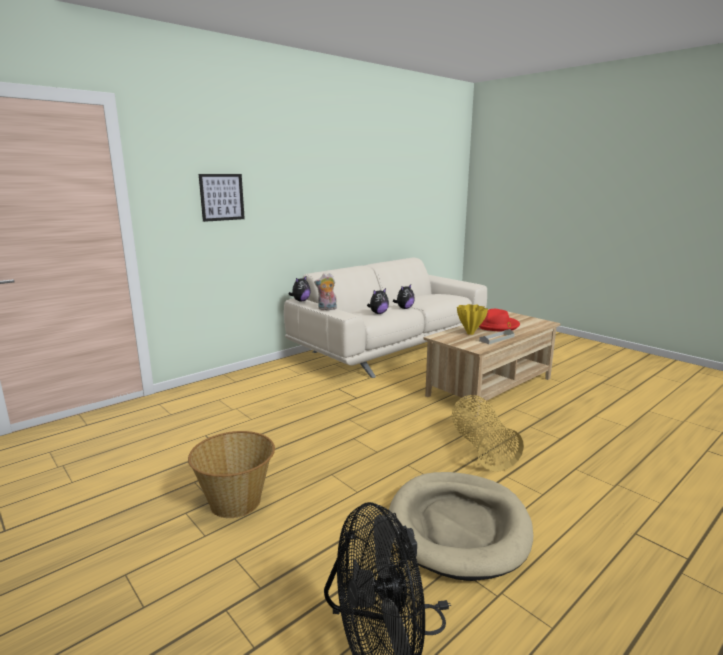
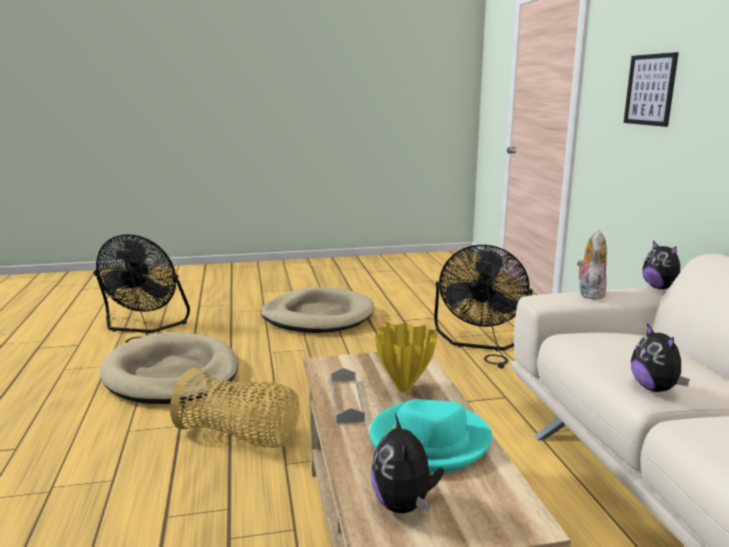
camera: 120 degrees right, 0 degrees up
basket [188,431,275,518] -> beige dog bed [261,287,374,333]
plush toy [367,288,389,314] -> plush toy moved to [371,414,444,513]
red hat [479,309,520,332] -> turquoise hat [370,399,492,473]
none -> black fan [434,245,533,368]

